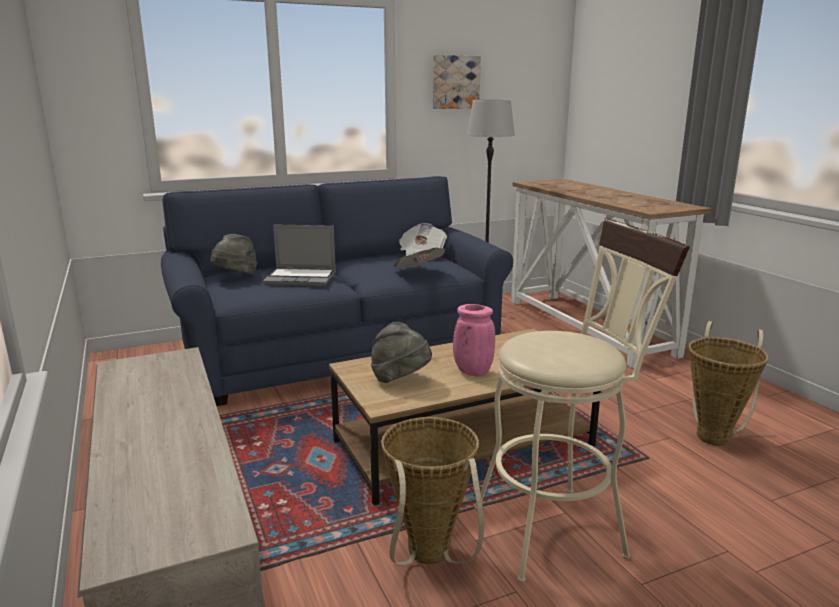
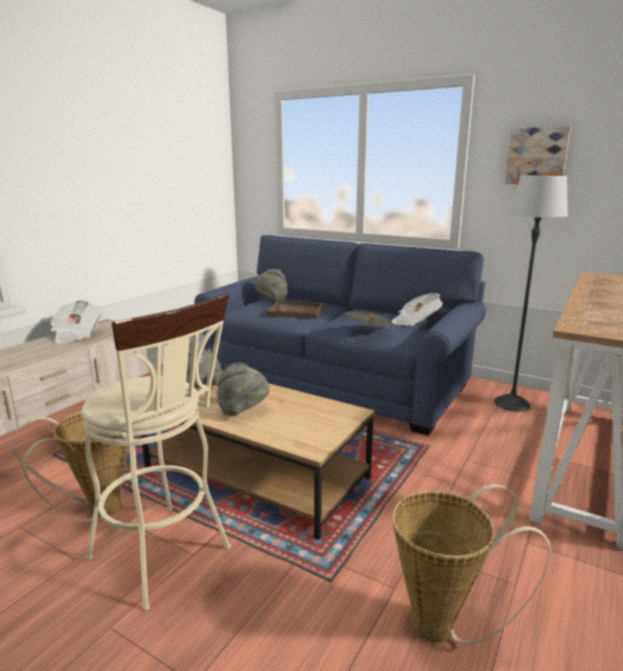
camera: 55 degrees right, 0 degrees up
laptop [263,224,336,286] -> brown tray [267,301,323,319]
pink vase [453,304,495,376] -> grey hat [217,362,270,416]
none -> newspaper [50,300,103,343]

